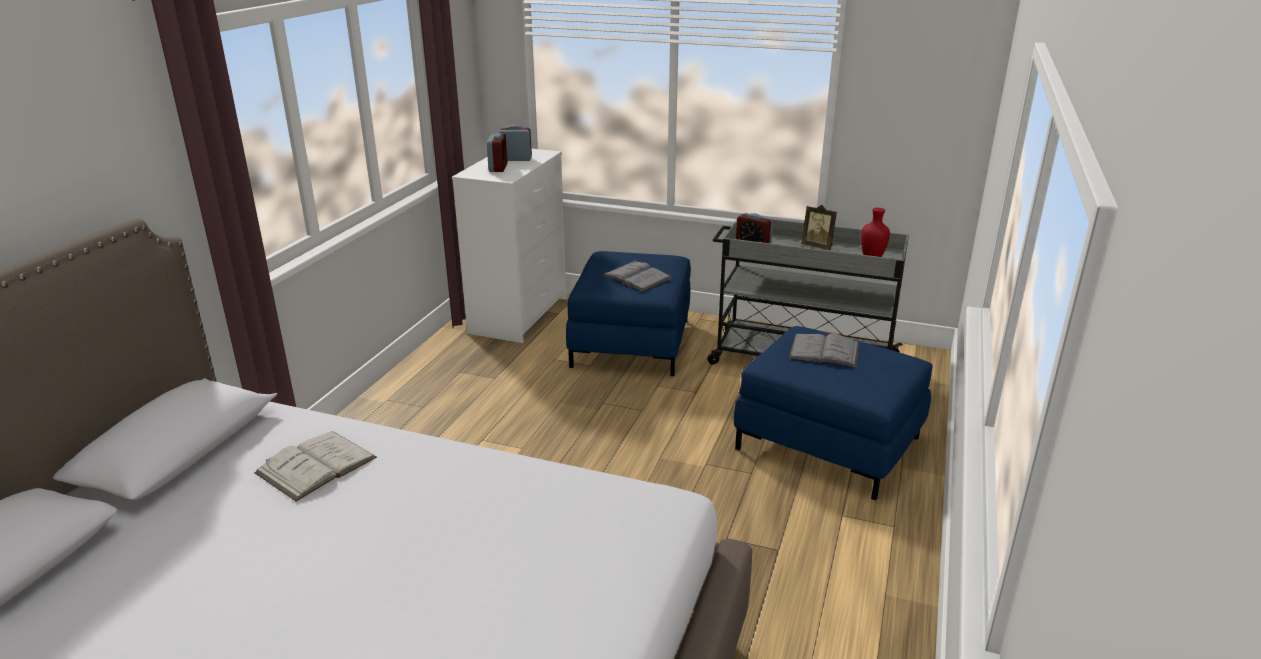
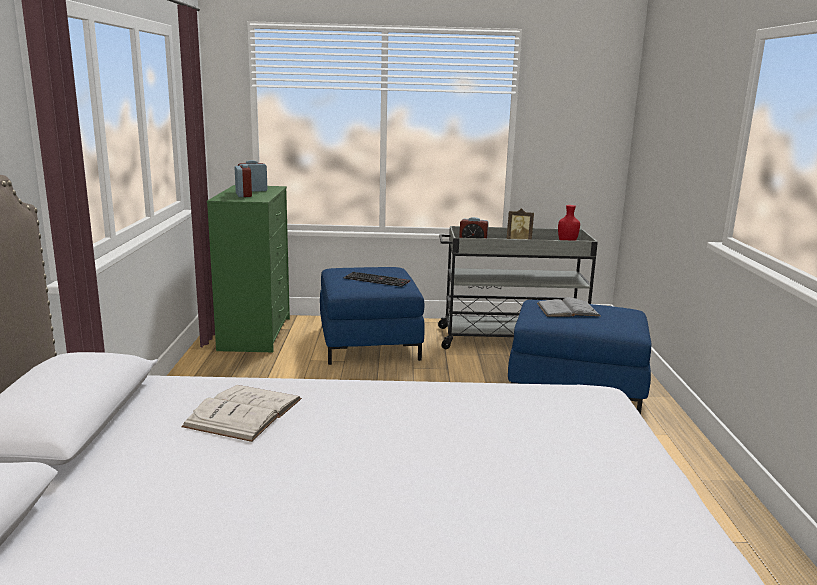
camera: 20 degrees left, 10 degrees down
white dresser [452,149,566,343] -> green dresser [207,185,290,352]
grey book [602,260,671,291] -> keyboard [344,272,410,287]

